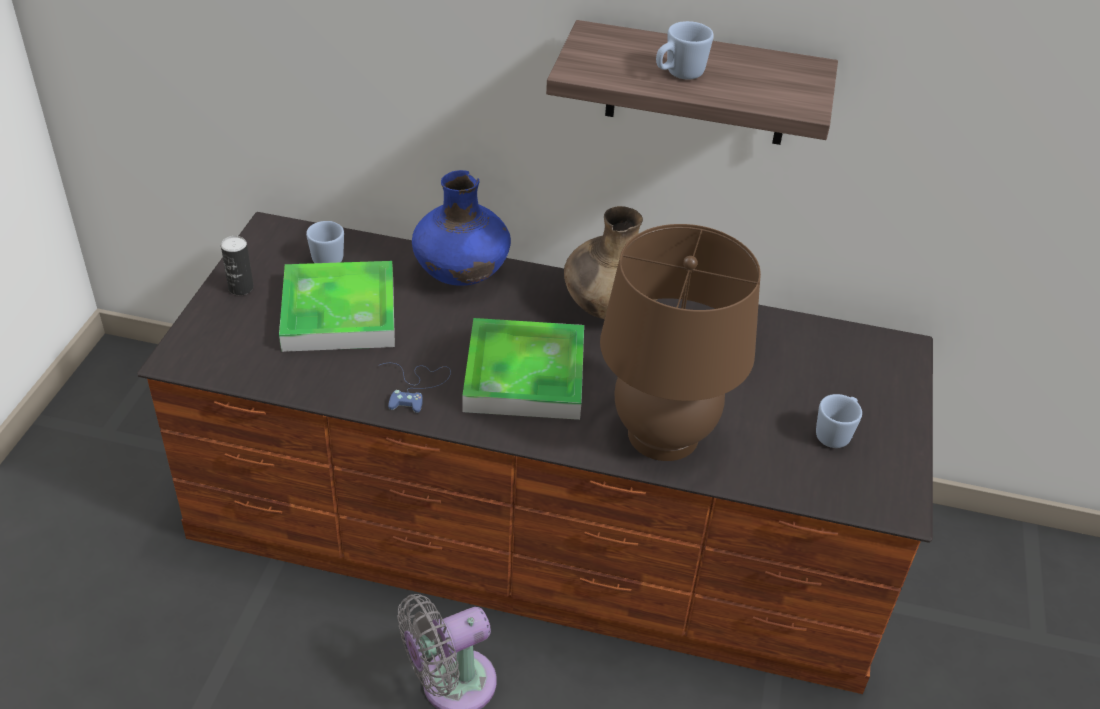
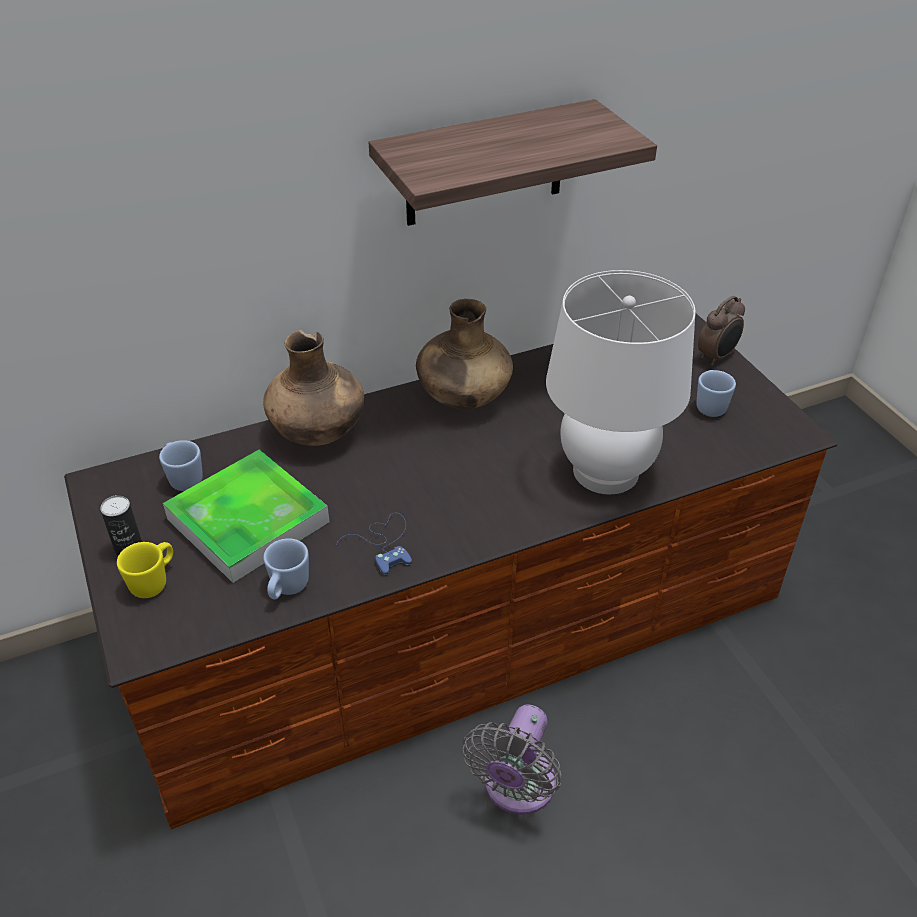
camera: 35 degrees left, 0 degrees up
blue vase [412,170,511,286] -> brown vase [263,330,364,446]
tray [462,318,584,420] -> none
brown table lamp [600,224,761,461] -> white table lamp [546,270,696,494]
blue mug [656,21,714,80] -> blue mug moved to [263,539,309,599]
none -> yellow mug [117,542,173,598]
none -> alarm clock [698,296,745,366]

